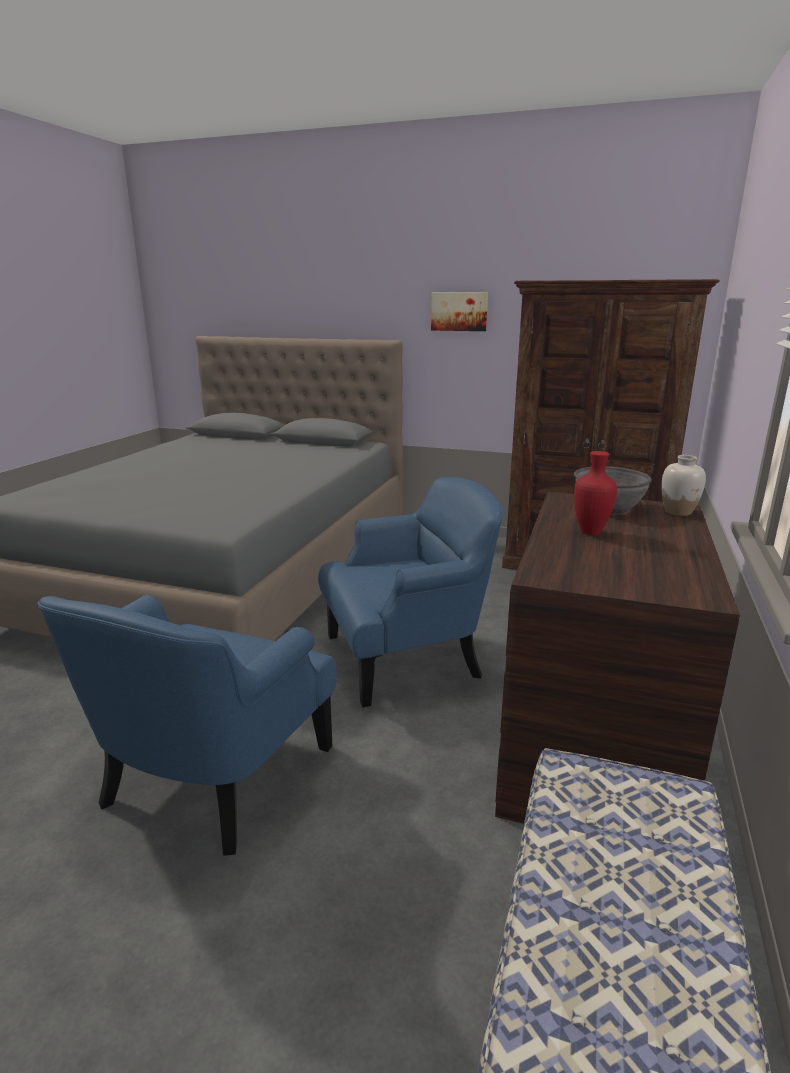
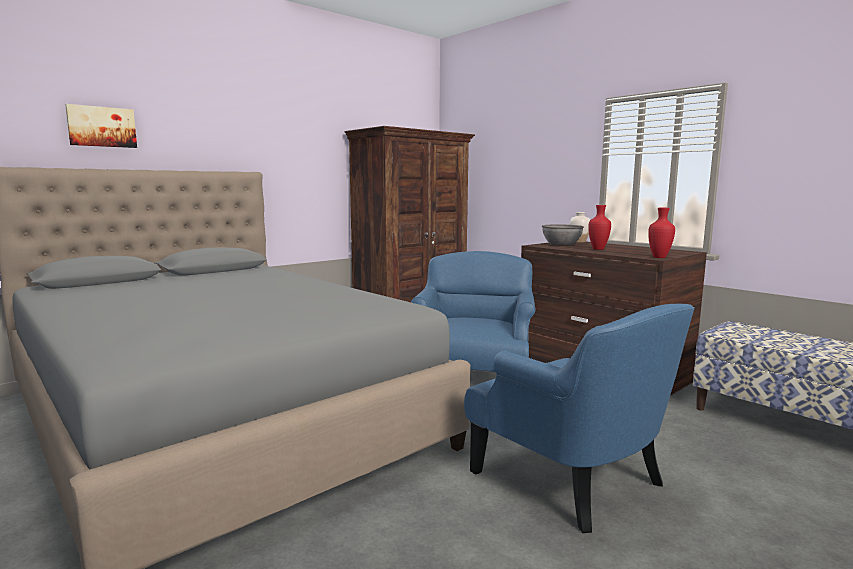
camera: 60 degrees left, 10 degrees down
picture [431,292,488,331] -> picture moved to [65,104,137,148]
none -> red vase [648,207,675,258]

